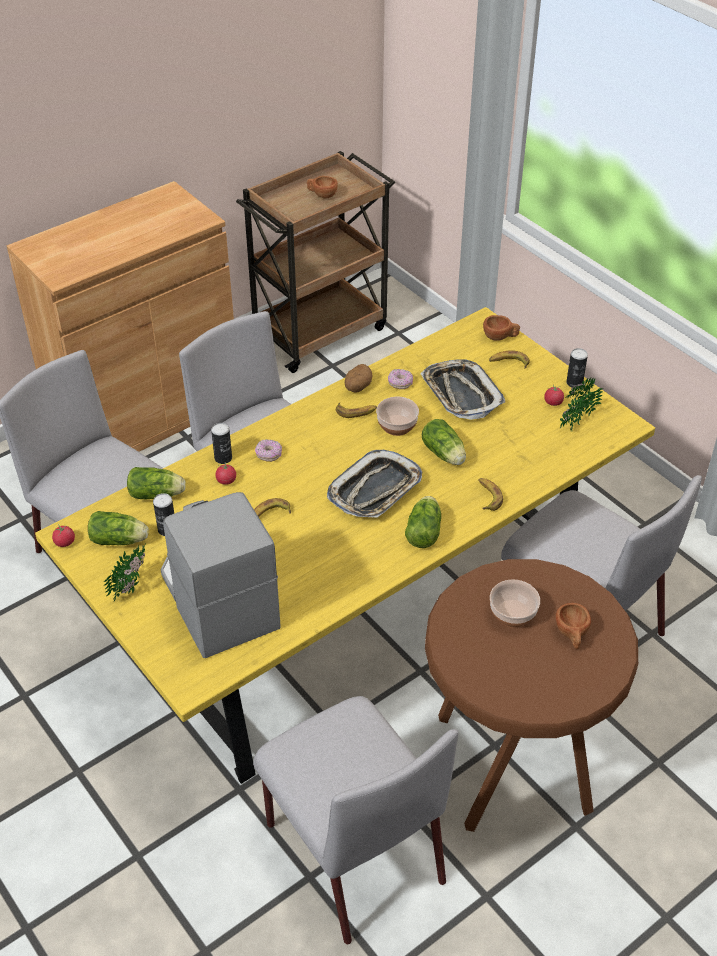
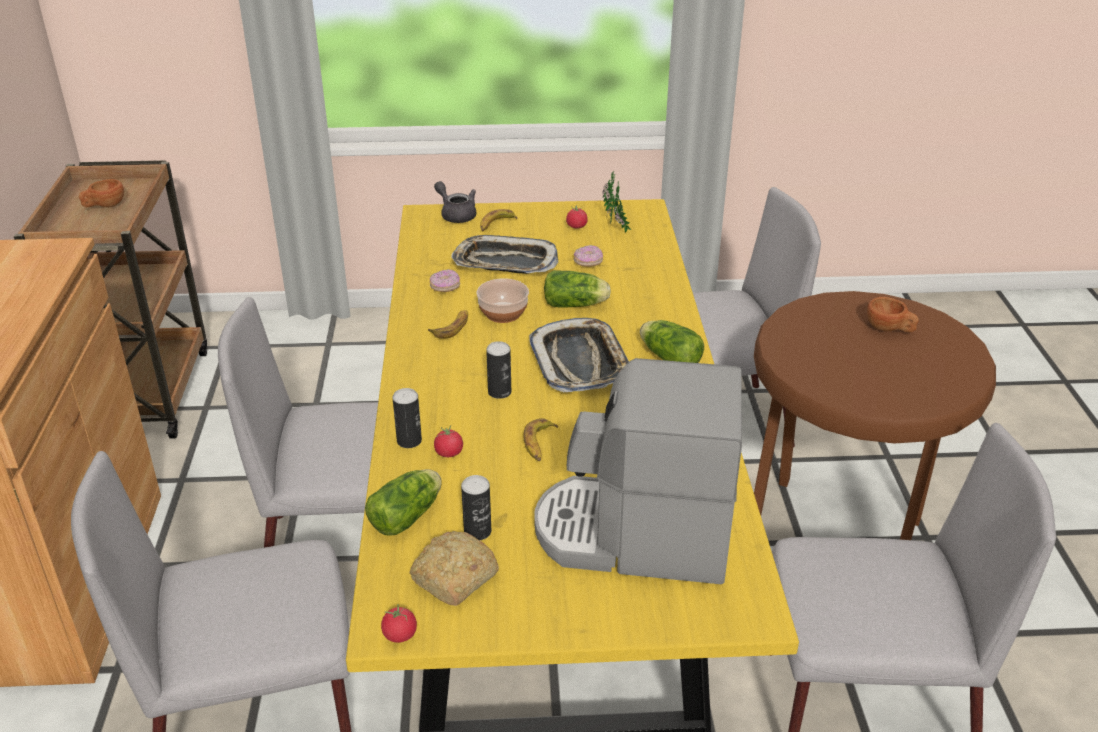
camera: 55 degrees left, 10 degrees down
lettuce [88,511,149,545] -> bread [410,531,499,606]
potted plant [104,545,145,602] -> none
donut [255,439,282,462] -> donut moved to [574,245,603,267]
potato [345,364,372,393] -> none
banana [478,478,503,511] -> none
brown cup [483,315,520,341] -> grey teapot [434,181,476,223]
bowl [490,579,540,628] -> none
can [566,348,588,387] -> can moved to [486,341,511,399]

